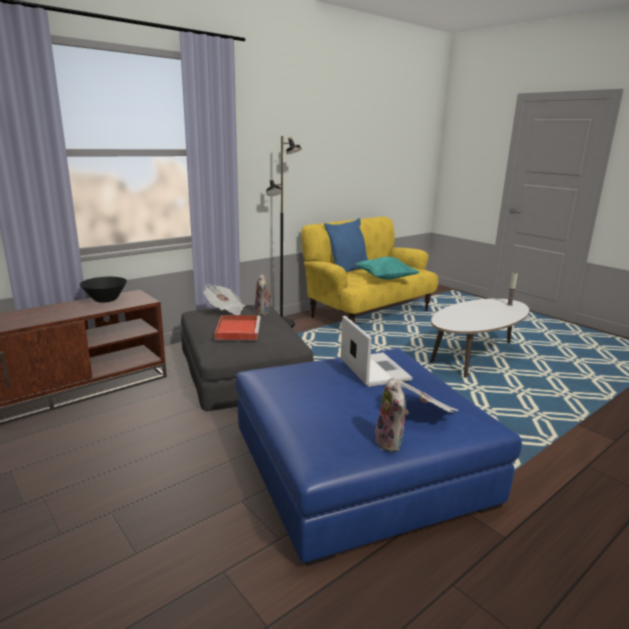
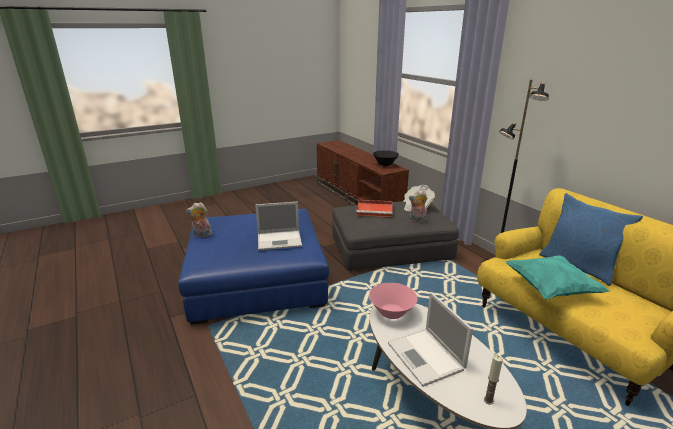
camera: 100 degrees right, 5 degrees up
newspaper [396,380,459,413] -> none
none -> pink bowl [369,283,418,319]
none -> laptop [388,292,473,387]

